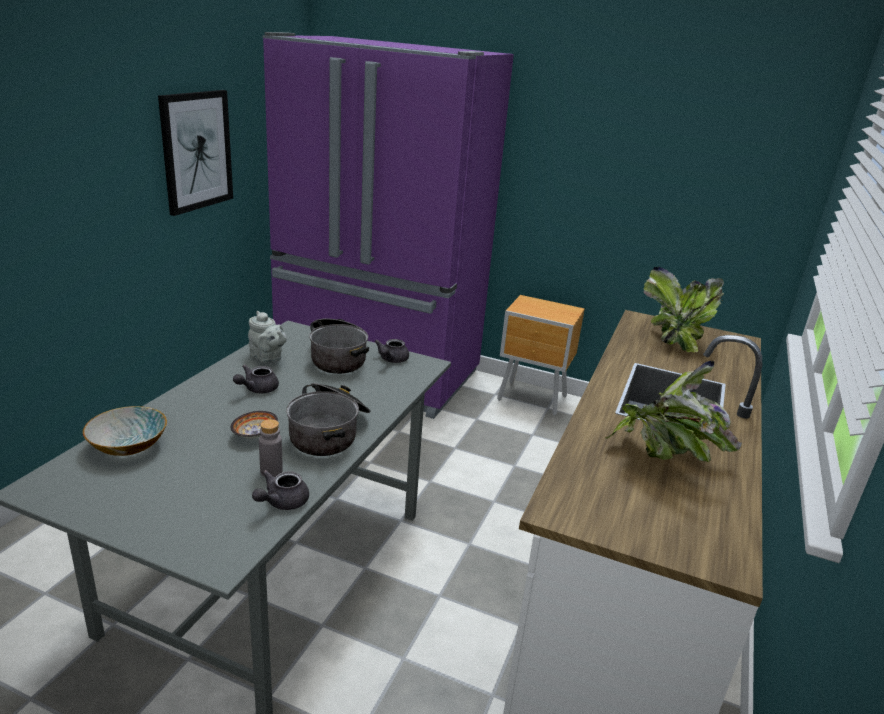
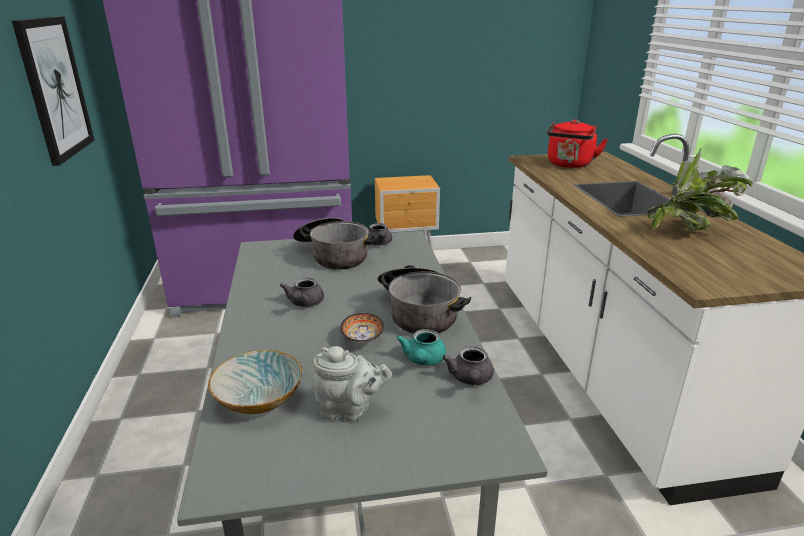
camera: 30 degrees left, 0 degrees up
grey teapot [248,311,287,363] -> grey teapot moved to [312,346,392,421]
grey bottle [259,419,283,477] -> turquoise teapot [396,329,446,366]
potted plant [644,267,724,352] -> red kettle [547,120,608,168]

